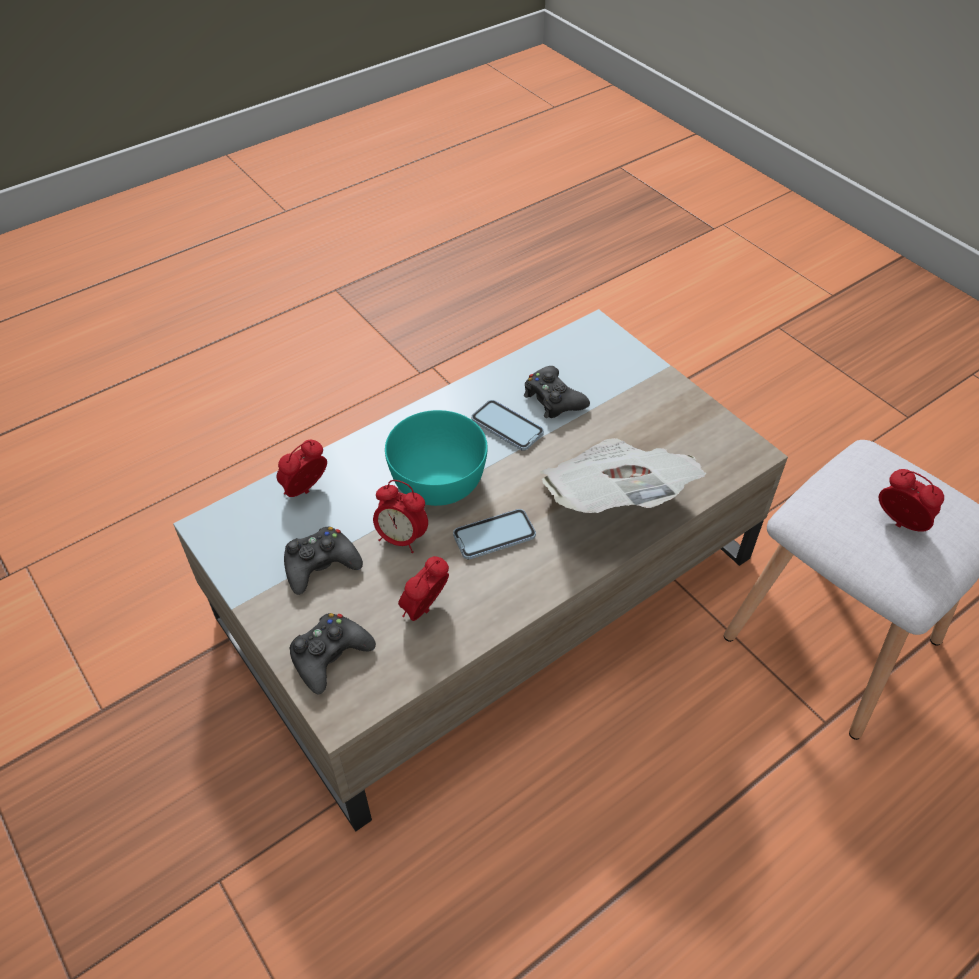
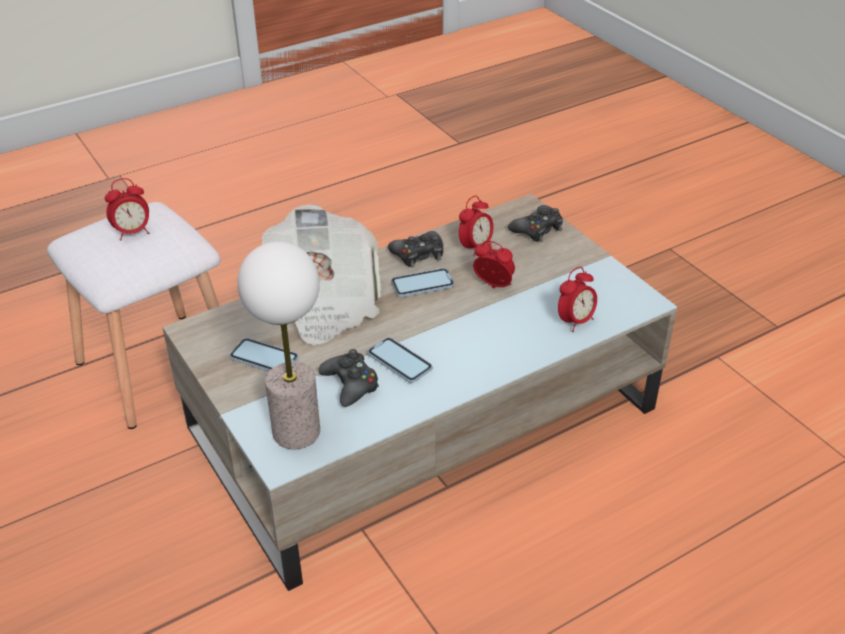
camera: 175 degrees left, 10 degrees down
black game controller [284,527,363,595] -> black game controller moved to [388,231,443,268]
turquoise bowl [385,410,488,506] -> none
alarm clock [879,469,944,532] -> alarm clock turned 75 degrees counterclockwise [105,178,149,240]
none -> phone [229,338,299,372]
none -> table lamp [237,242,320,449]

